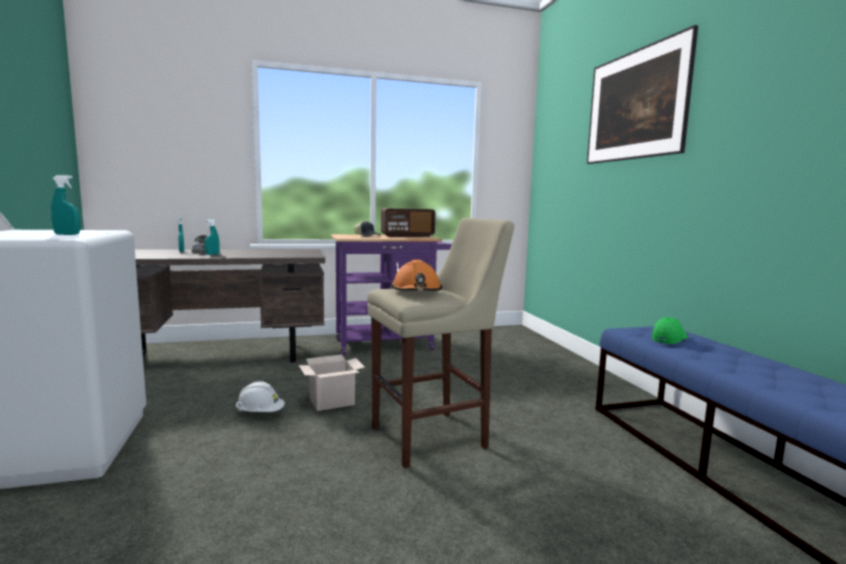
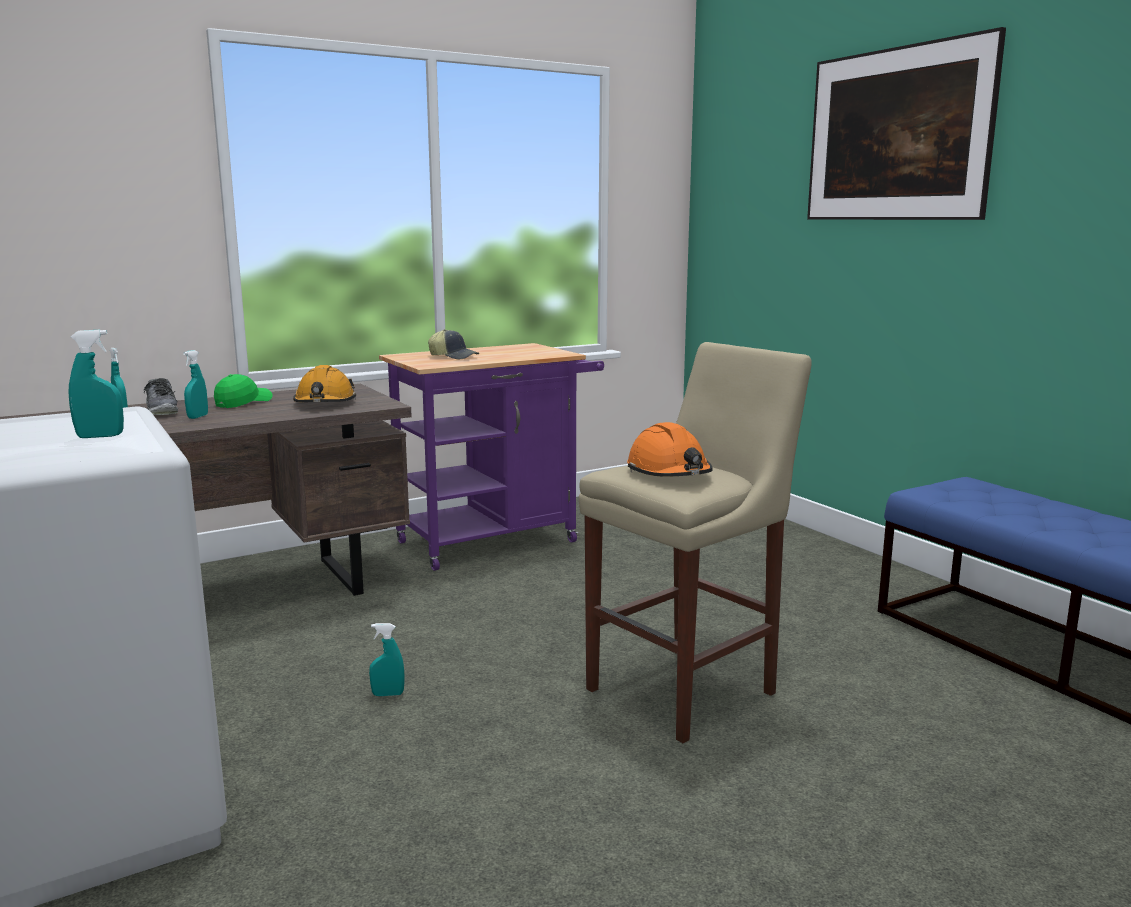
camera: 15 degrees left, 5 degrees up
white hard hat [236,381,285,412] -> turquoise spray bottle [369,623,405,696]
cardboard box [299,355,365,411] -> none
radio [381,208,435,237] -> none
green cap [652,317,688,344] -> green cap moved to [214,374,273,408]
none -> orange hard hat [293,365,356,402]

